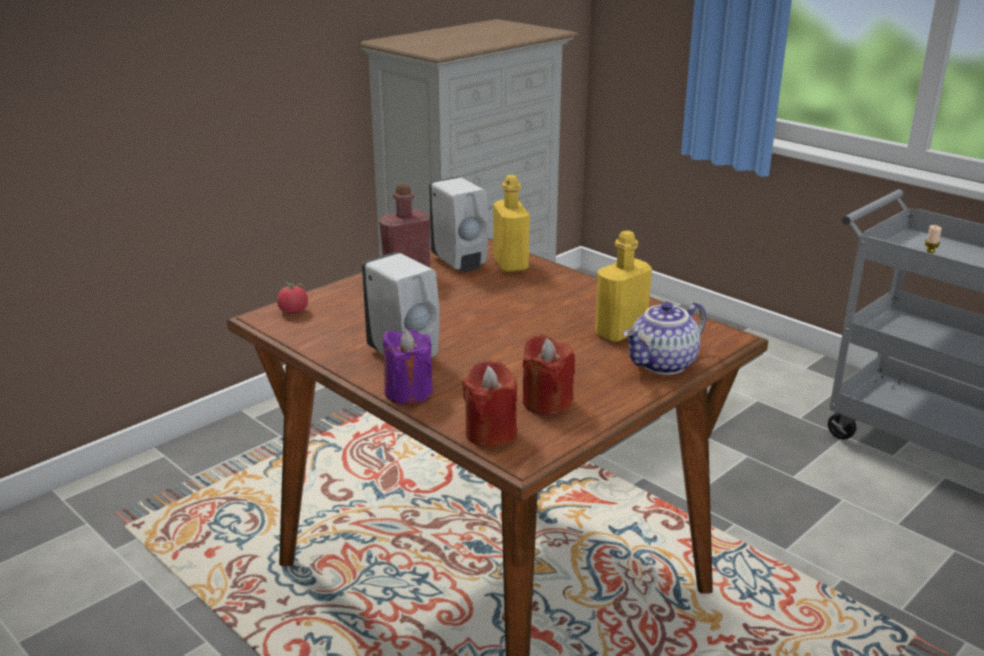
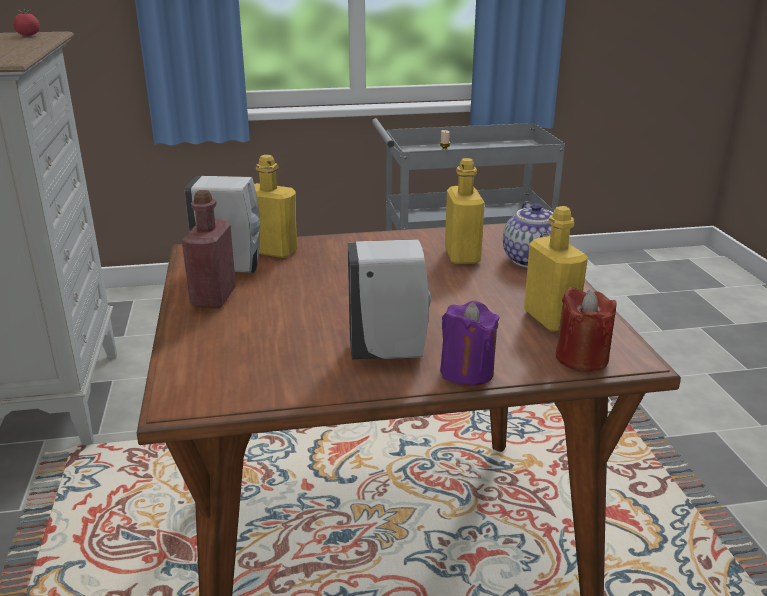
camera: 55 degrees left, 0 degrees up
tomato [277,282,308,314] -> tomato moved to [13,8,40,36]
red candle [523,334,575,415] -> yellow bottle [524,206,588,332]

